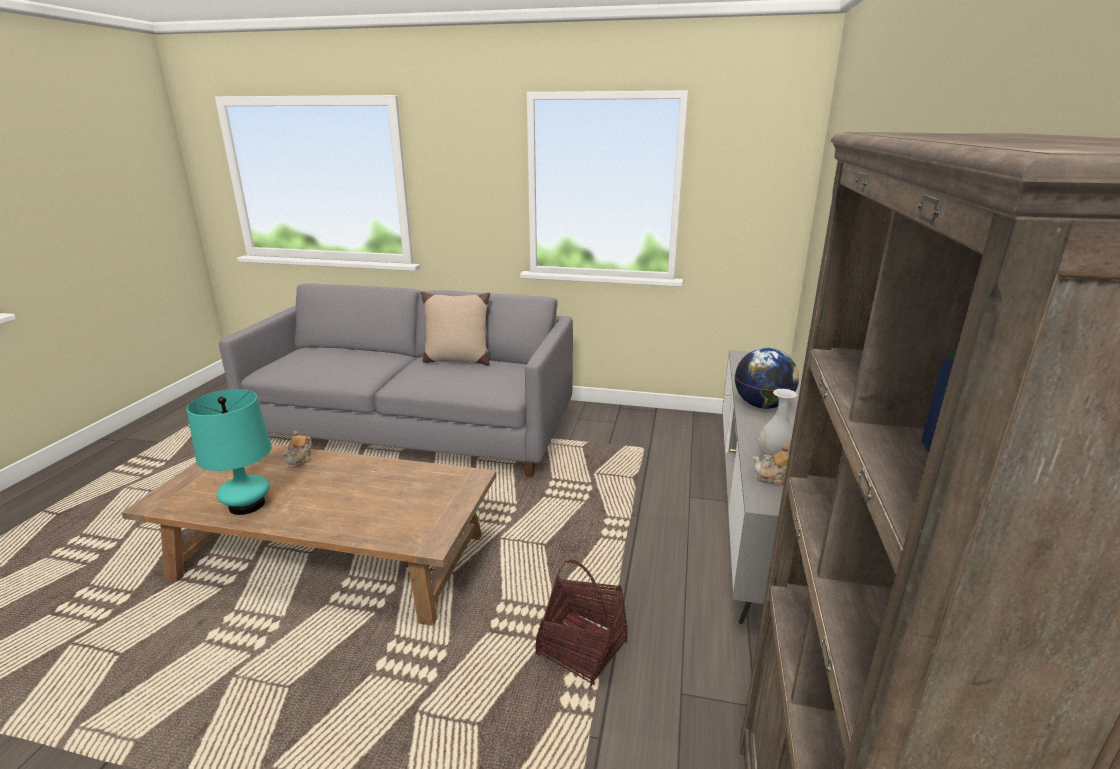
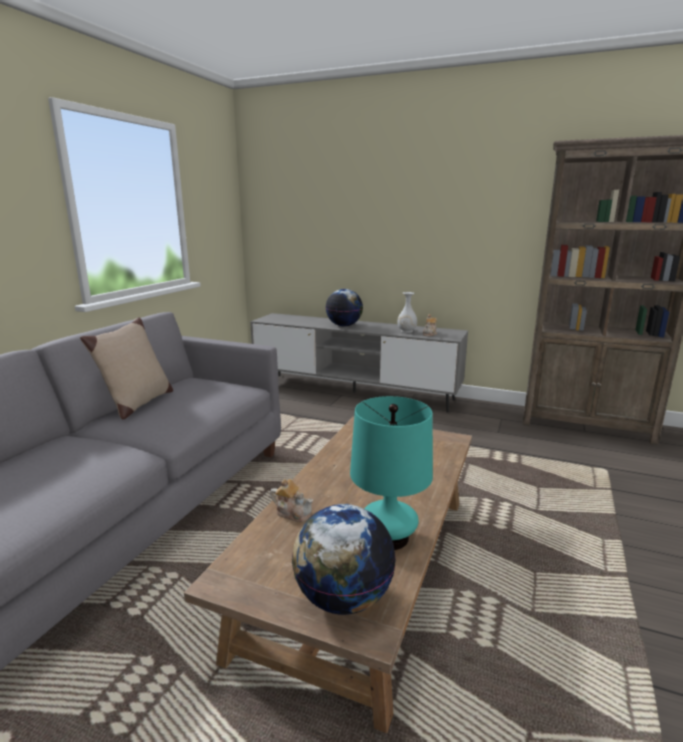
camera: 80 degrees left, 5 degrees down
basket [535,560,628,686] -> none
none -> globe [292,504,396,615]

